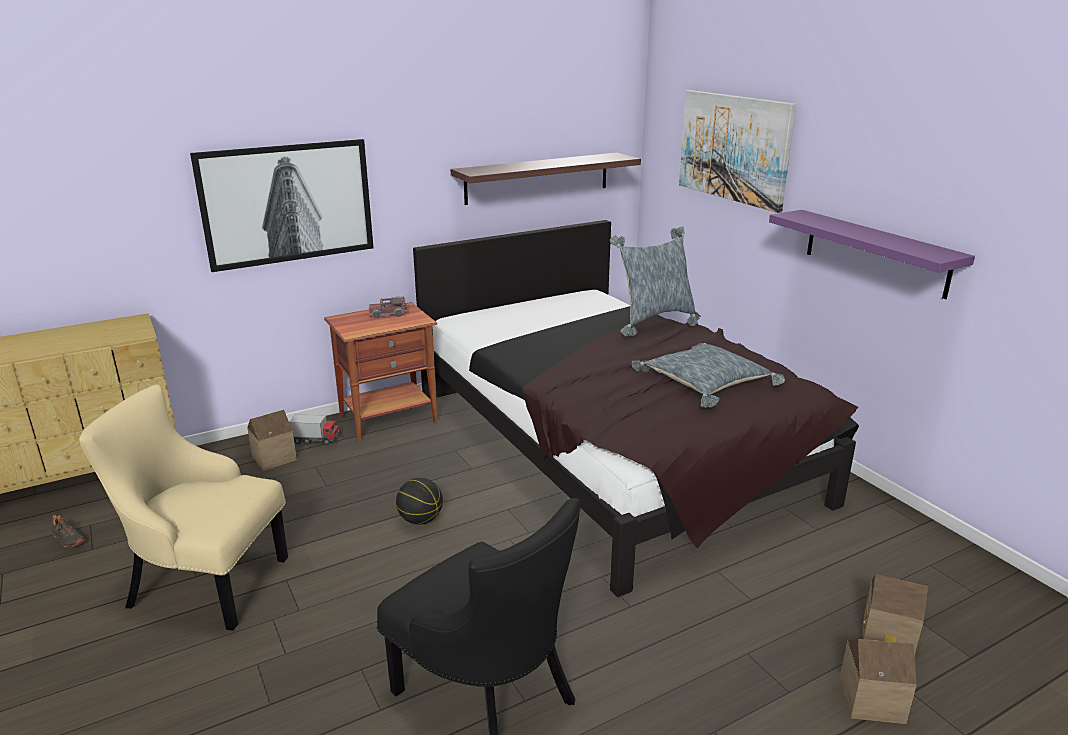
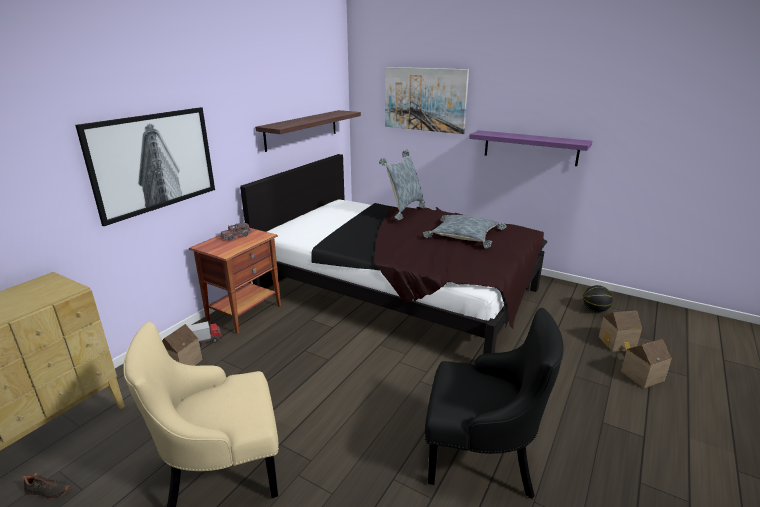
camera: 30 degrees left, 0 degrees up
basketball [396,478,443,525] -> basketball moved to [583,285,613,312]

